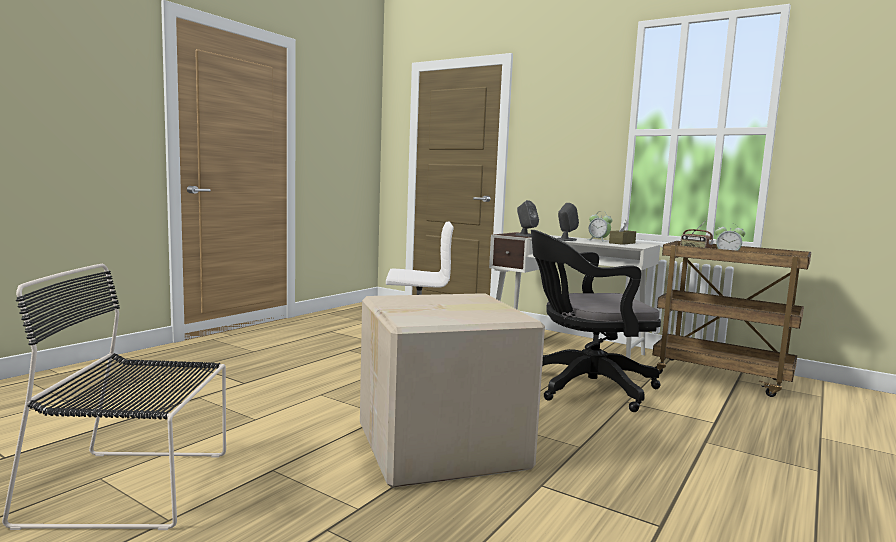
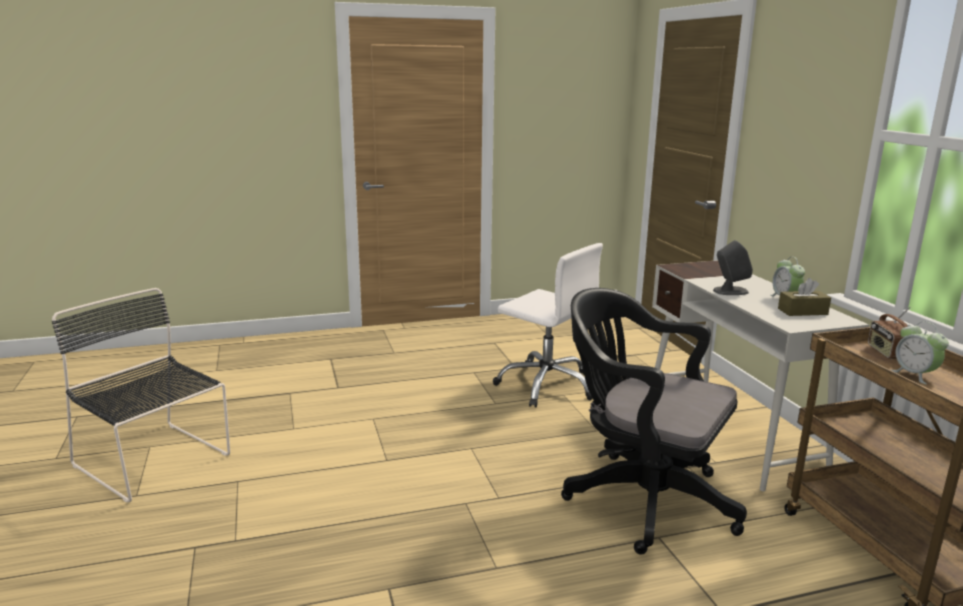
camera: 40 degrees right, 10 degrees up
cardboard box [360,293,545,488] -> none
grey speaker [515,200,539,237] -> none

